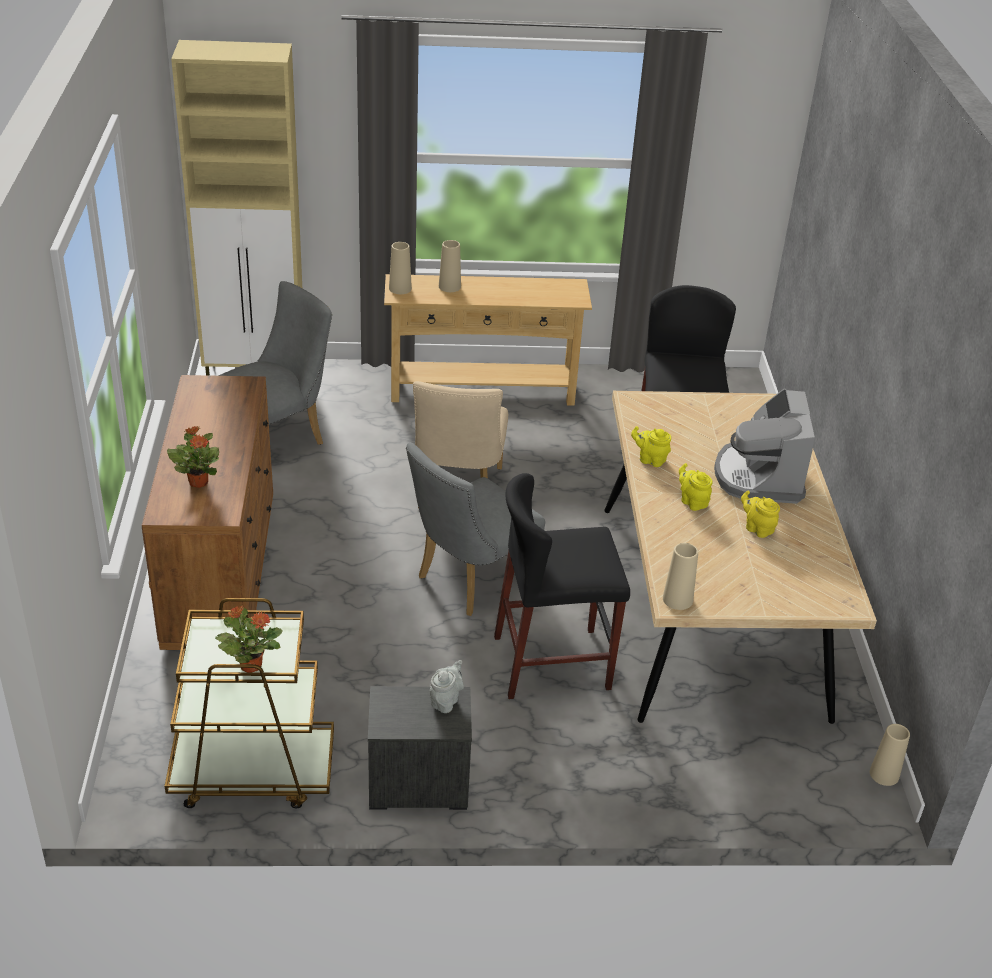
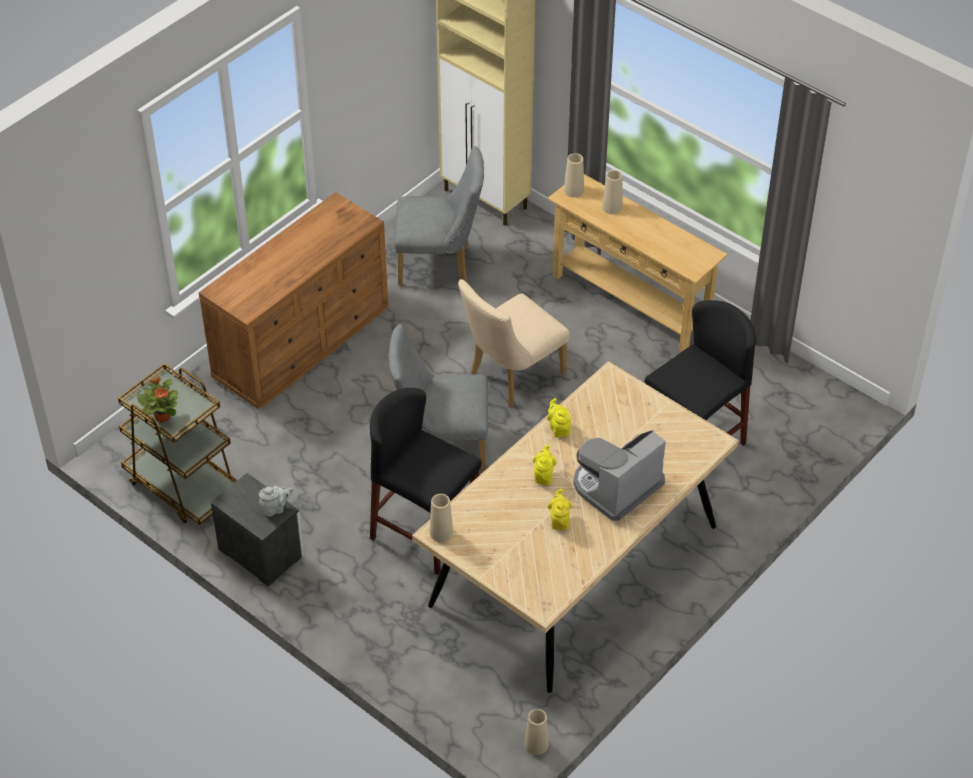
camera: 45 degrees right, 10 degrees up
potted plant [167,426,219,488] -> none

